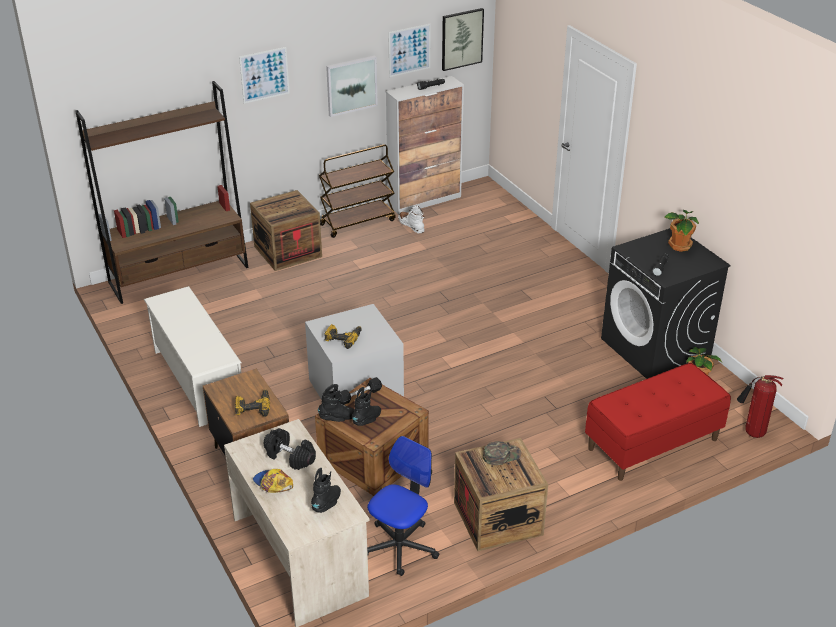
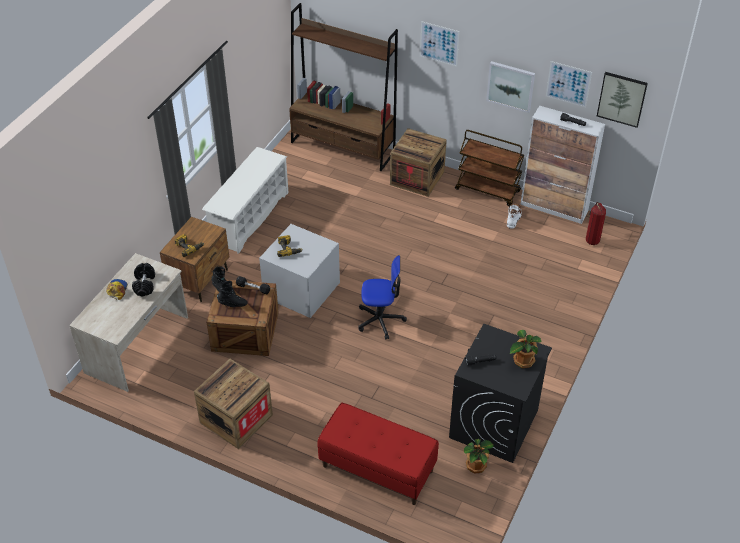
camera: 55 degrees right, 10 degrees up
black boot [311,468,341,513] -> none
office chair [367,436,439,576] -> office chair moved to [358,255,407,339]
green cap [483,441,521,465] -> none
fire extinguisher [737,375,783,438] -> fire extinguisher moved to [586,202,606,245]

